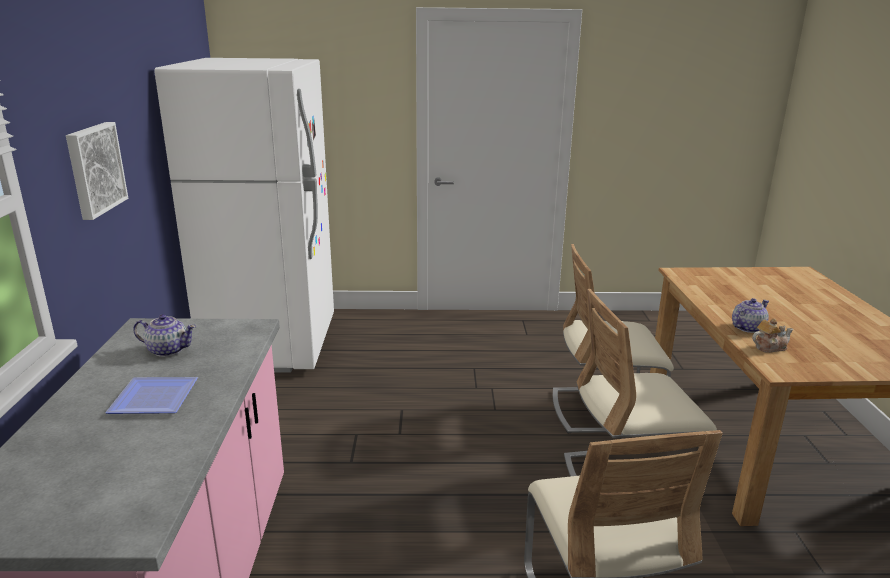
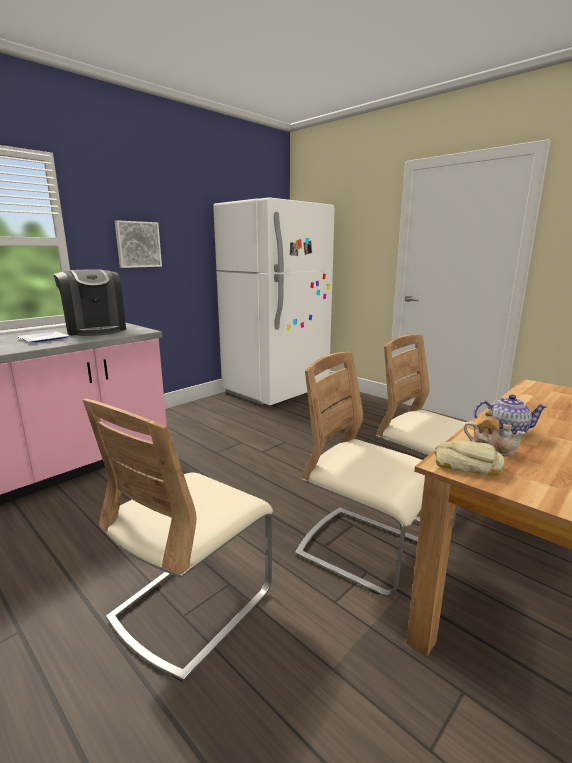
camera: 45 degrees right, 5 degrees down
teapot [133,314,196,357] -> coffee machine [54,269,126,336]
none -> bread [434,440,504,476]

